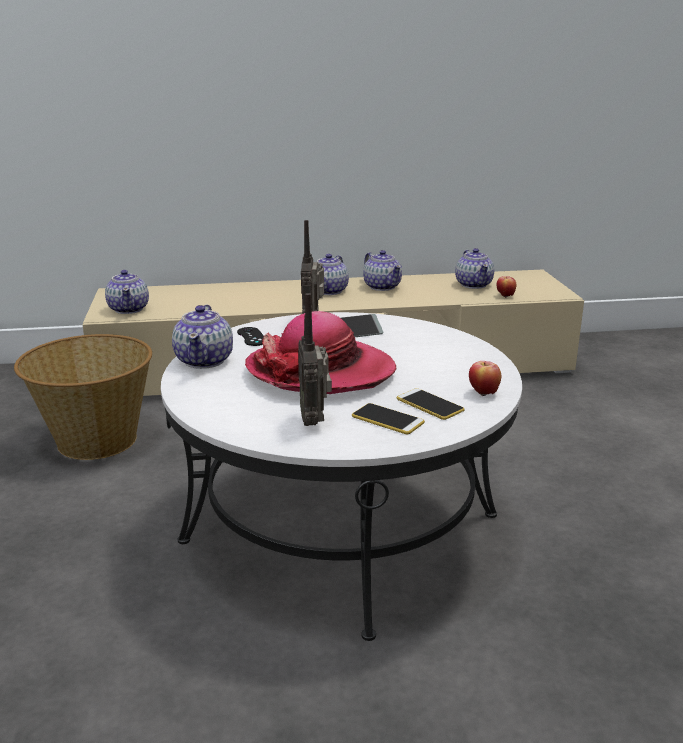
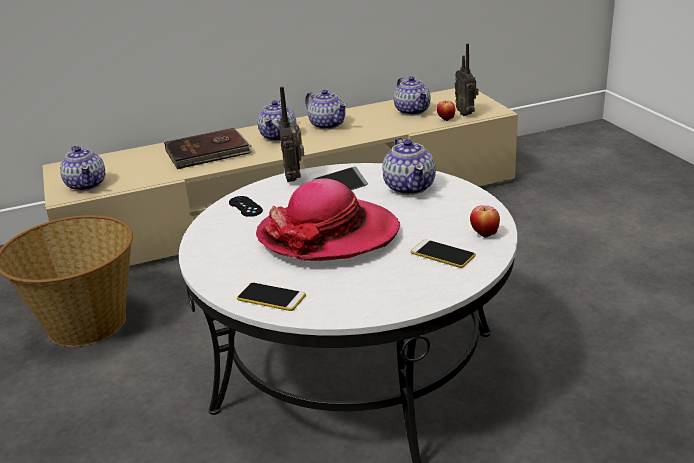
camera: 10 degrees left, 5 degrees up
teapot [172,305,233,369] -> teapot moved to [382,137,436,195]
radio [298,293,332,426] -> radio moved to [455,43,479,116]
phone [352,403,425,434] -> phone moved to [237,283,306,311]
none -> brown book [164,128,252,169]

